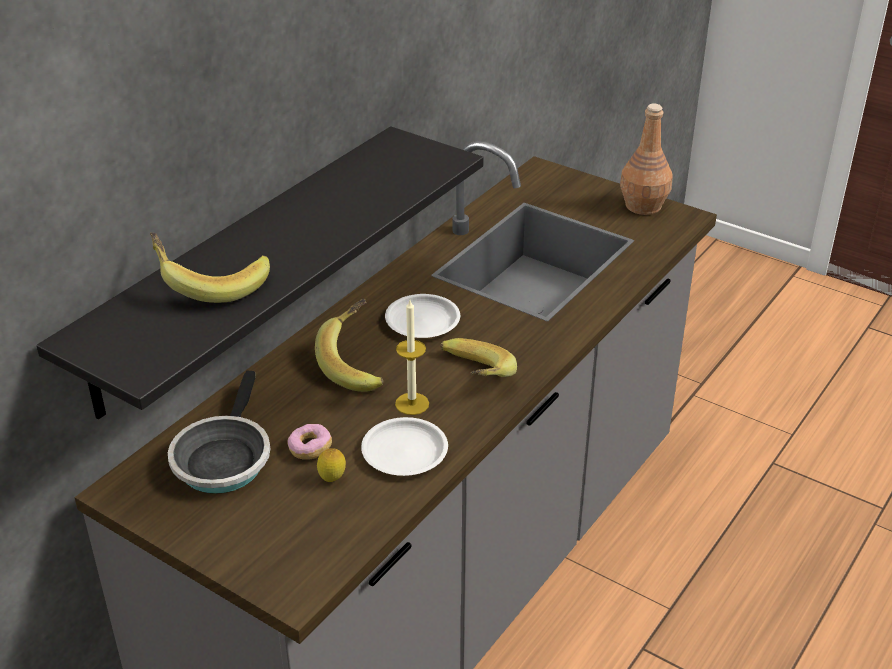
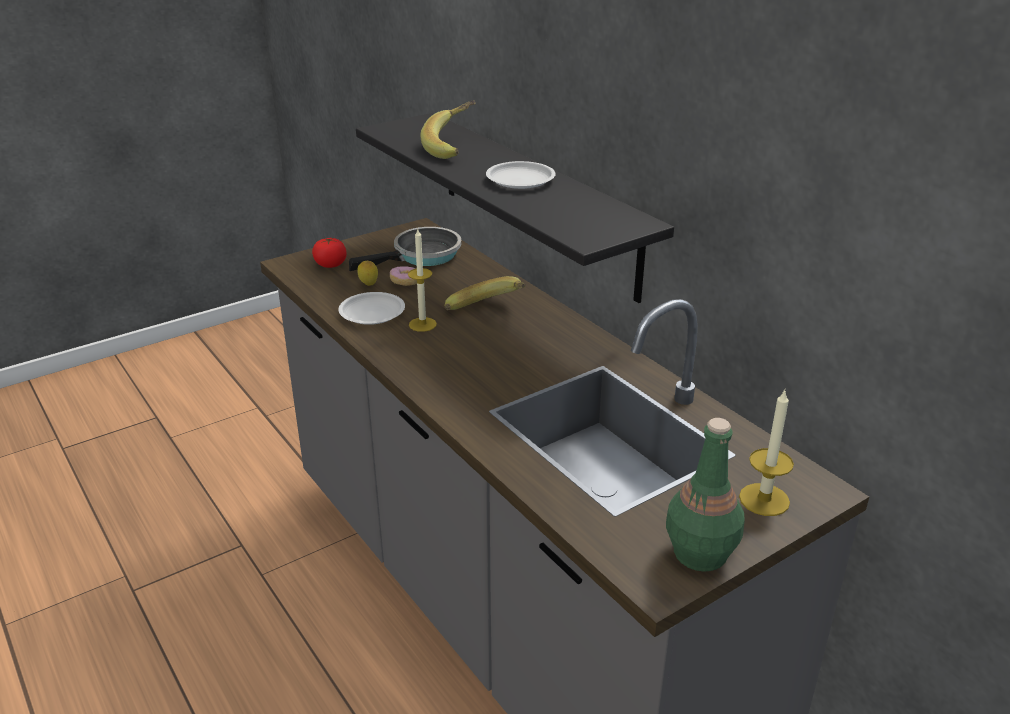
camera: 110 degrees right, 5 degrees down
frying pan [168,370,270,494] -> frying pan turned 120 degrees clockwise [349,227,462,271]
white plate [385,294,460,338] -> white plate moved to [486,161,556,189]
banana [440,338,517,377] -> none
brown bottle [620,104,673,215] -> green bottle [666,418,745,572]
none -> tomato [312,238,347,268]
none -> candle [739,390,794,516]

